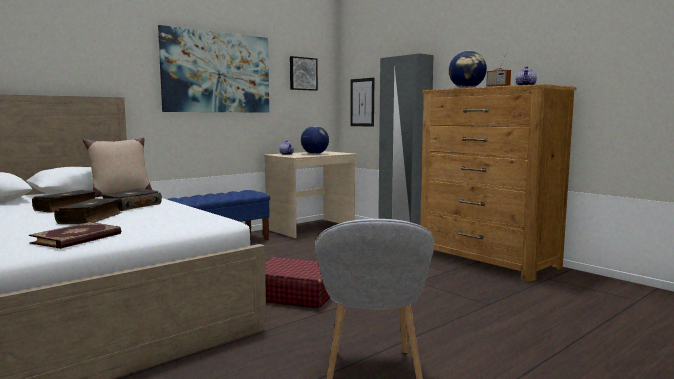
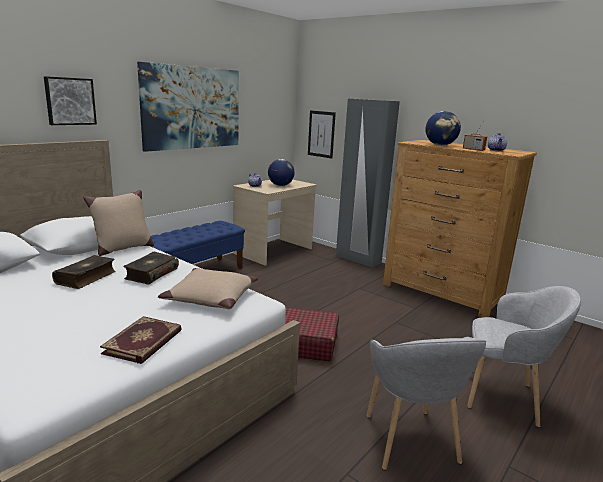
camera: 10 degrees left, 10 degrees up
book [54,198,122,224] -> none
picture [290,56,318,91] -> picture moved to [44,76,97,125]
none -> beige pillow [158,268,258,309]
none -> grey armchair [467,286,581,428]

